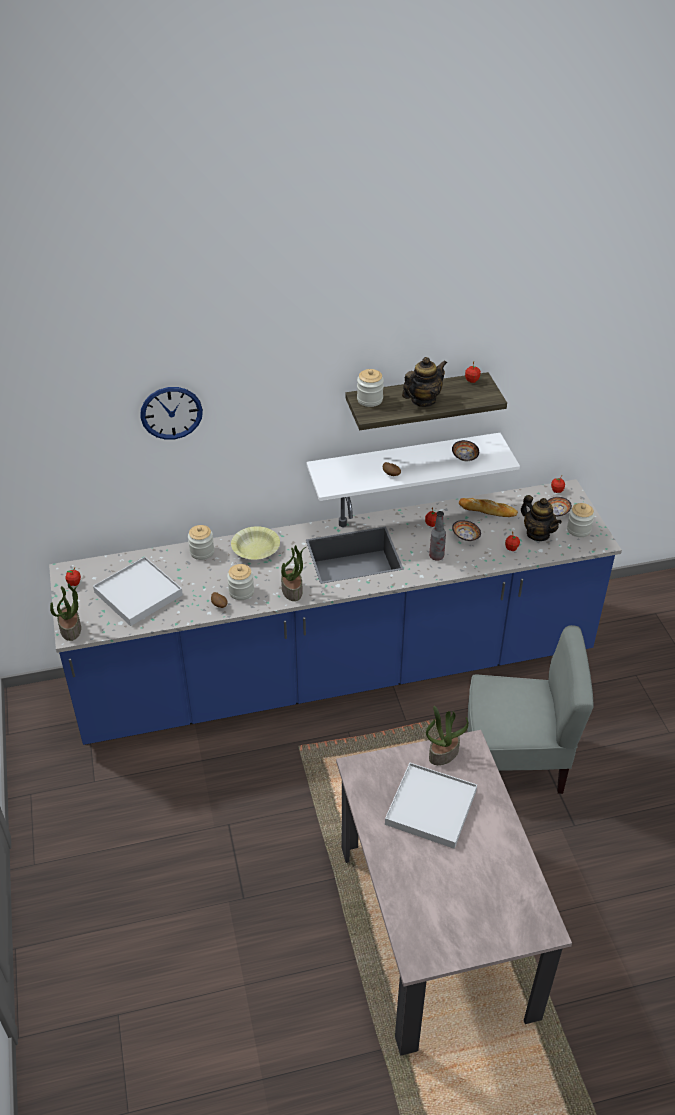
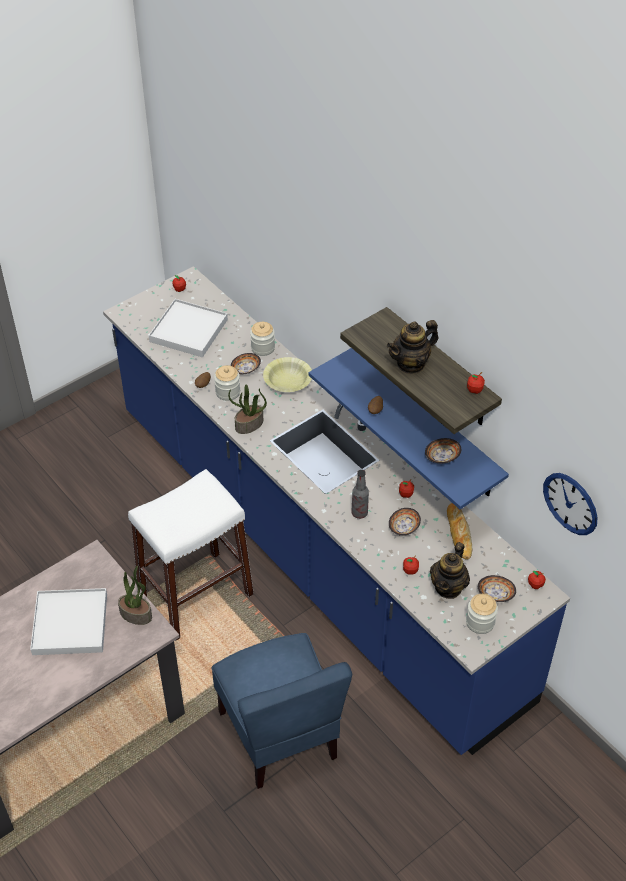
camera: 65 degrees right, 5 degrees up
potted plant [50,583,81,641] -> none
wall clock [140,387,203,440] -> wall clock moved to [543,473,598,535]
white shelf [306,433,520,501] -> blue shelf [309,348,509,509]
jar [357,369,384,407] -> none
teapot [402,357,447,407] -> teapot turned 120 degrees clockwise [387,320,439,374]
grey chair [468,625,594,794] -> blue chair [212,633,352,789]
none -> white stool [128,469,254,641]
none -> bowl [231,353,261,374]

